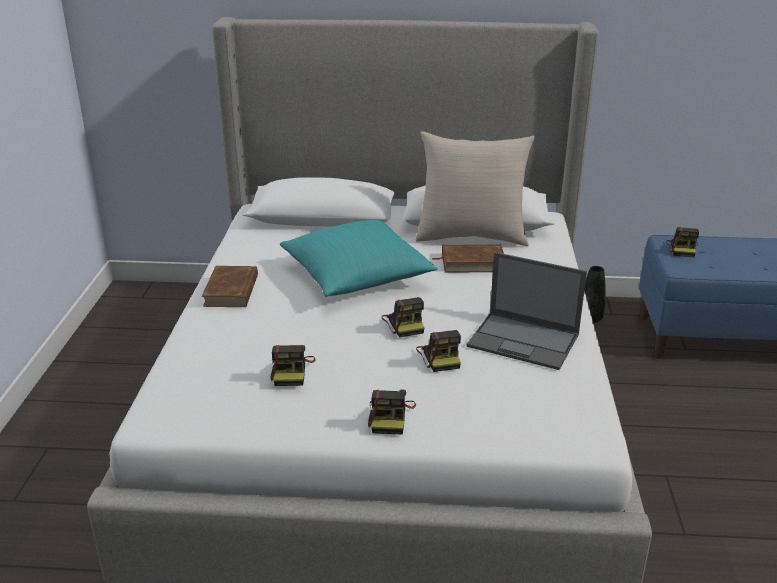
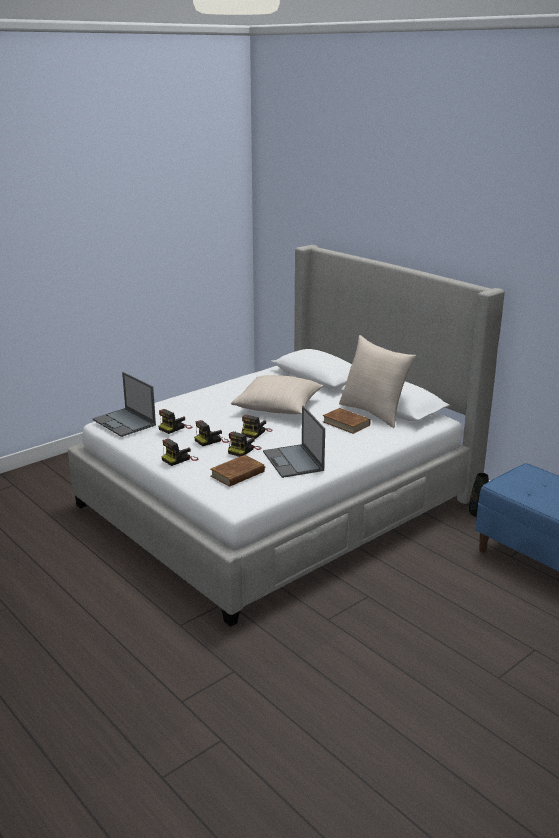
camera: 45 degrees right, 5 degrees down
brown book [202,266,258,307] -> brown book moved to [211,455,266,487]
turquoise pillow [280,220,438,297] -> beige pillow [231,375,323,414]
camera [666,227,699,257] -> camera moved to [194,420,229,446]
none -> laptop [92,372,156,437]

